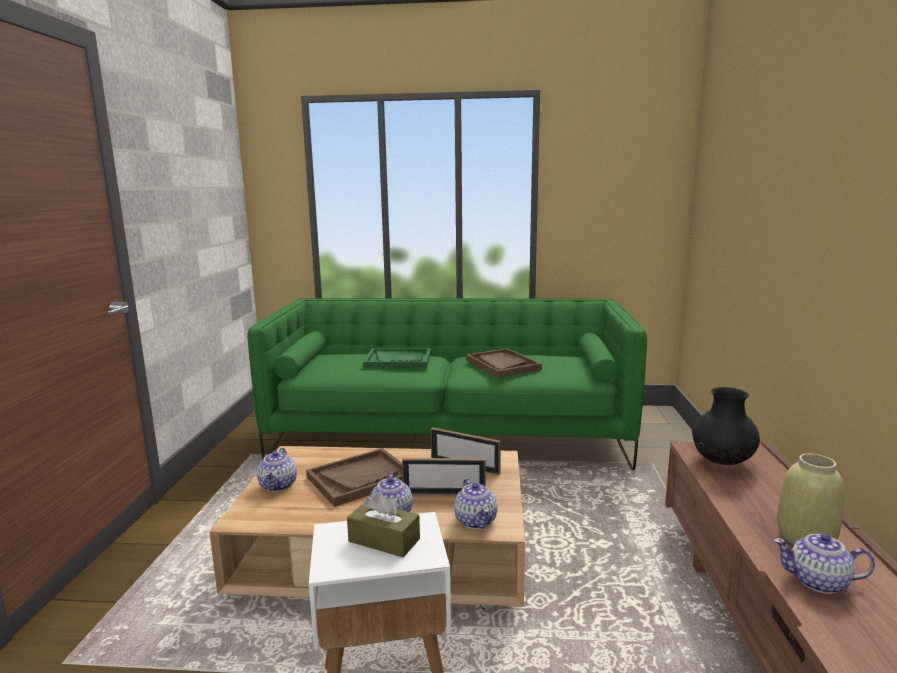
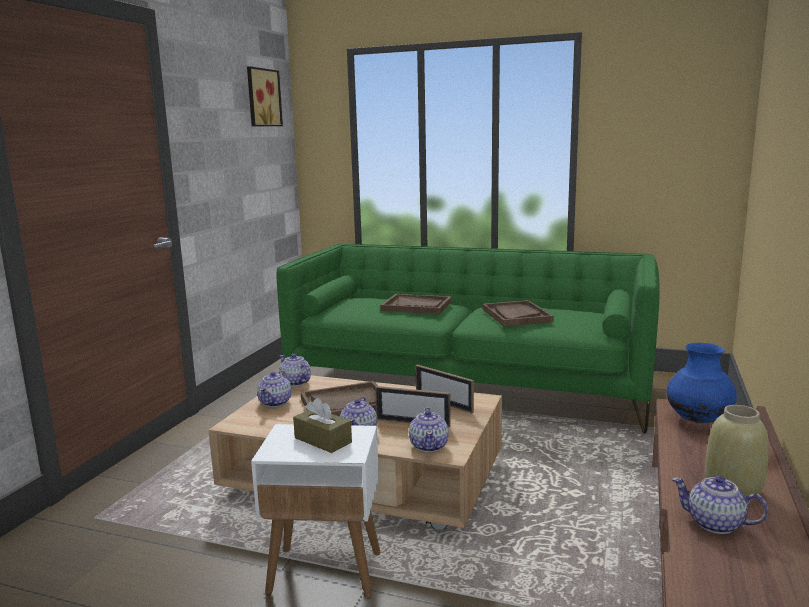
camera: 15 degrees right, 0 degrees up
green tray [363,348,431,368] -> brown tray [381,294,452,314]
black vase [692,387,760,465] -> blue vase [667,343,737,423]
none -> picture [247,66,283,126]
none -> teapot [279,354,311,386]

